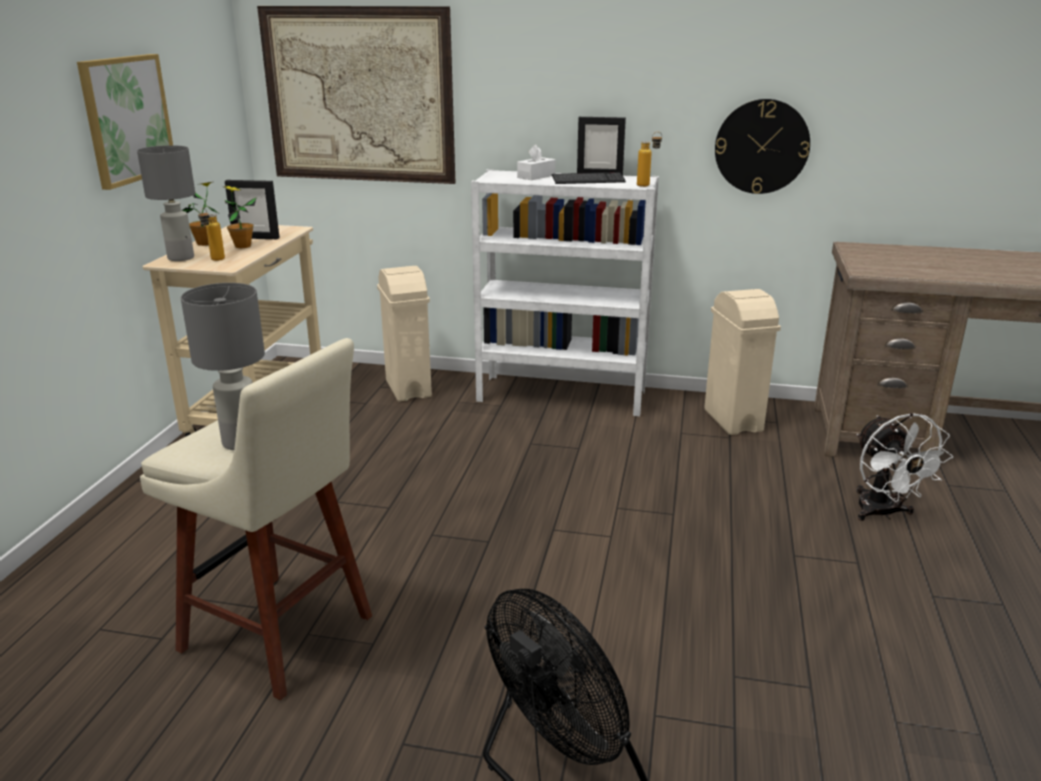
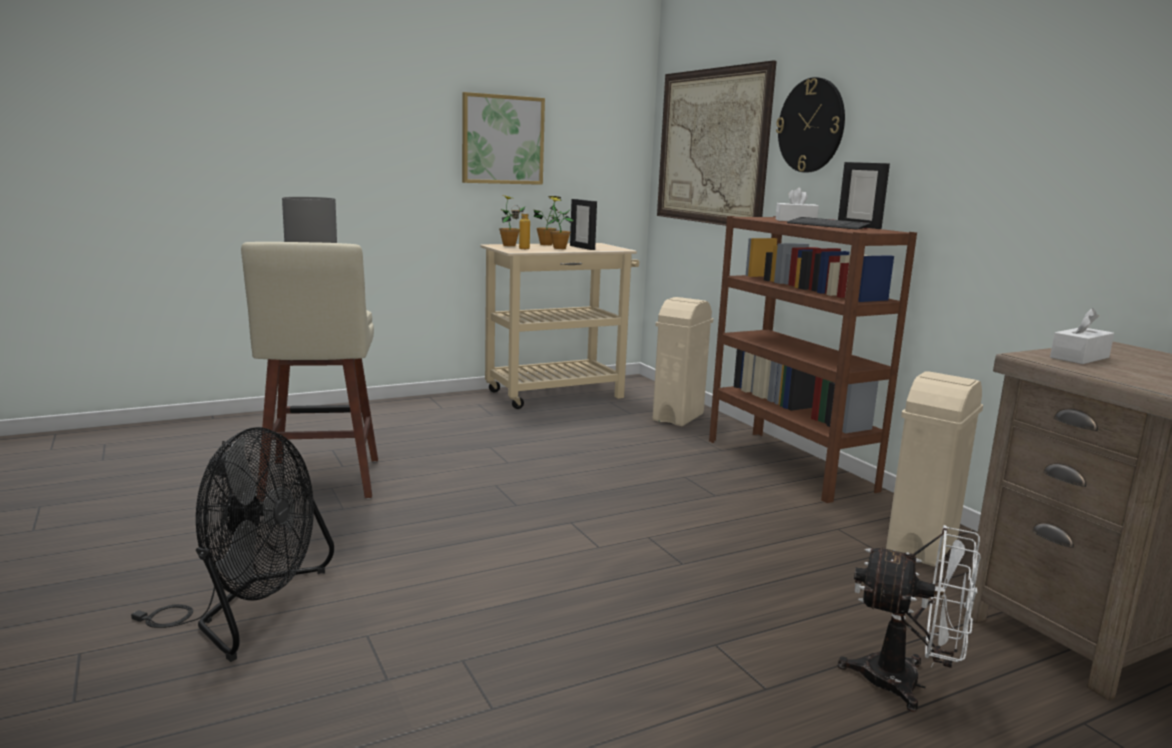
camera: 50 degrees right, 10 degrees down
grey table lamp [137,145,195,261] -> potted plant [499,195,526,246]
white bookcase [471,169,659,416] -> brown bookcase [709,216,917,503]
bottle [637,132,662,187] -> none
wall clock [715,99,810,194] -> wall clock moved to [776,77,845,172]
white fan [856,413,953,521] -> white fan turned 105 degrees counterclockwise [838,525,981,712]
none -> white tissue box [1050,308,1114,364]

